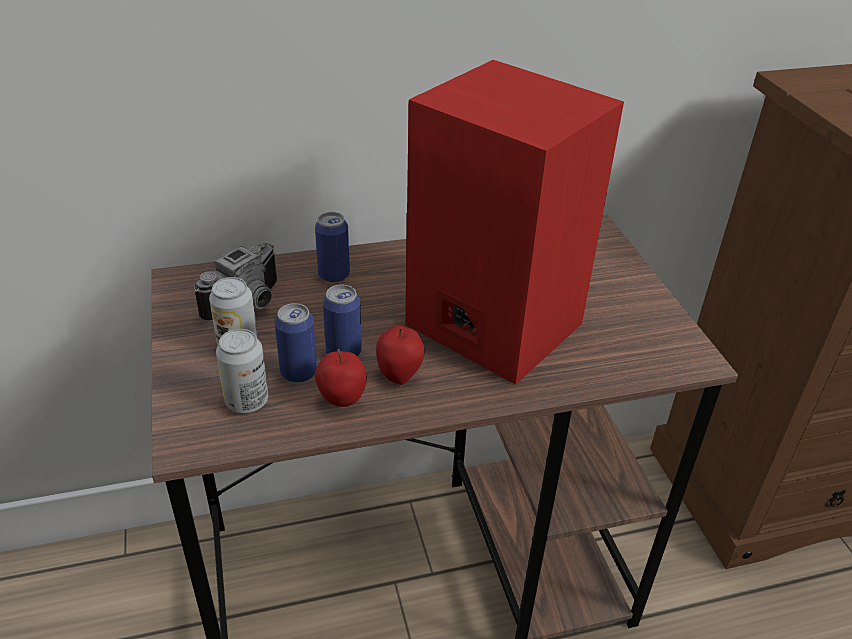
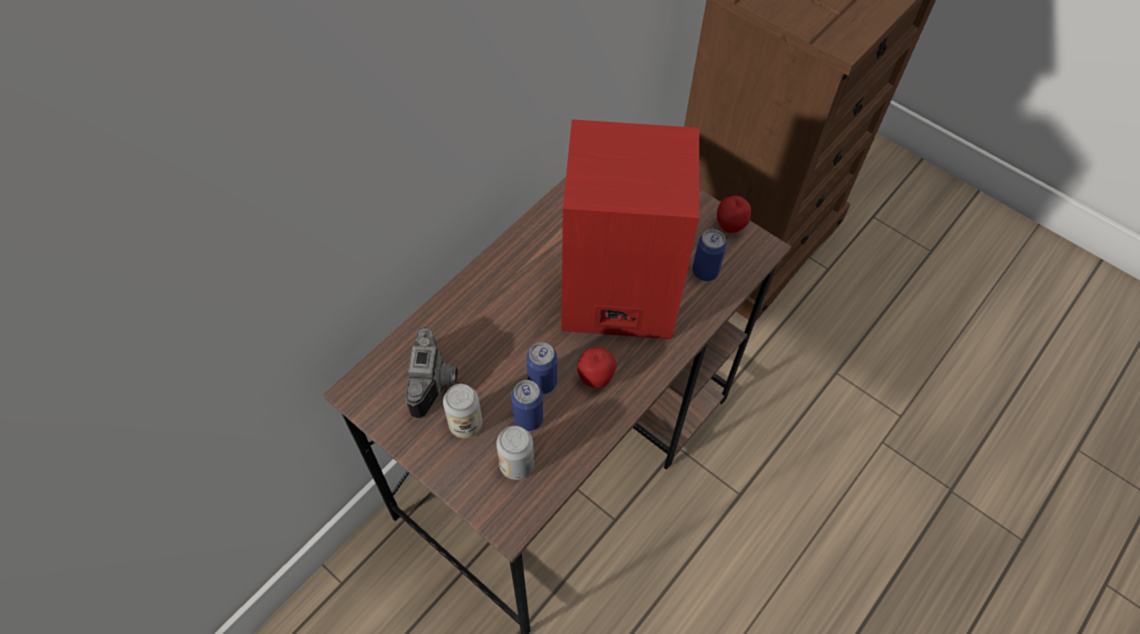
camera: 35 degrees left, 20 degrees up
can [315,212,350,283] -> can moved to [692,229,727,281]
apple [315,349,367,407] -> apple moved to [717,196,751,233]

